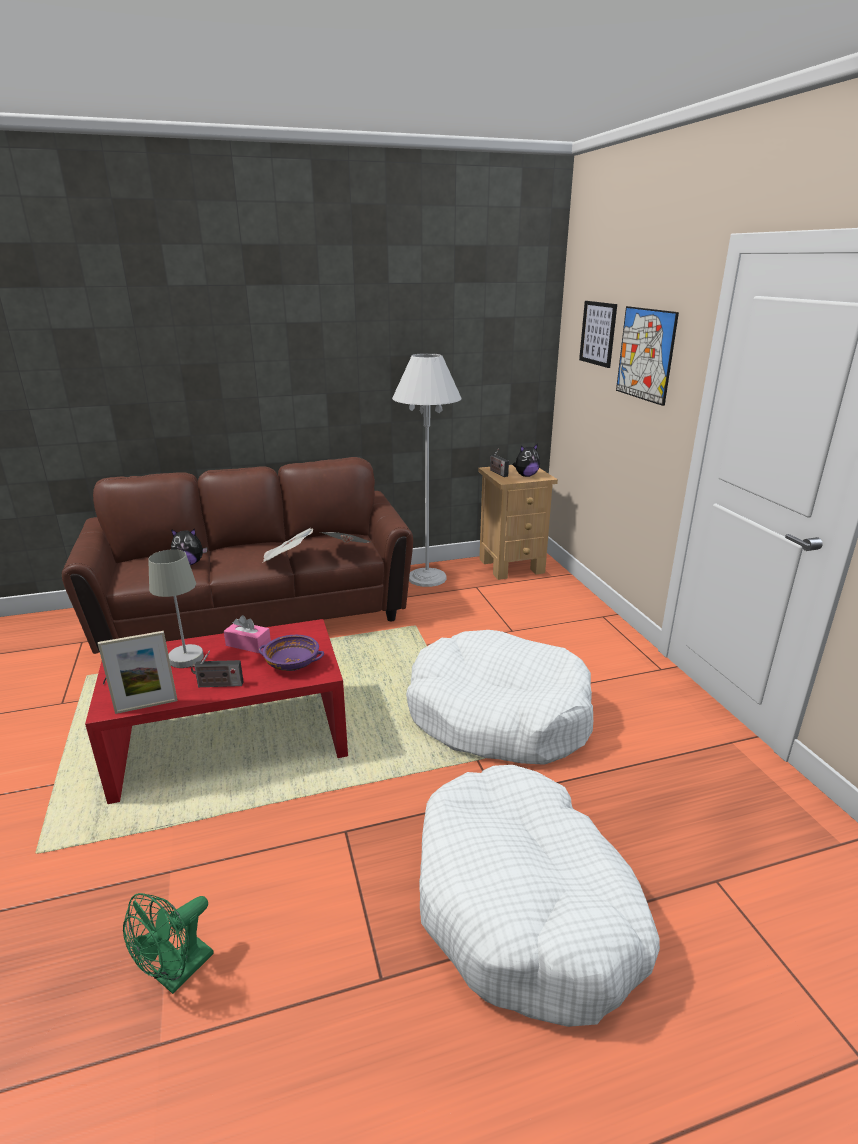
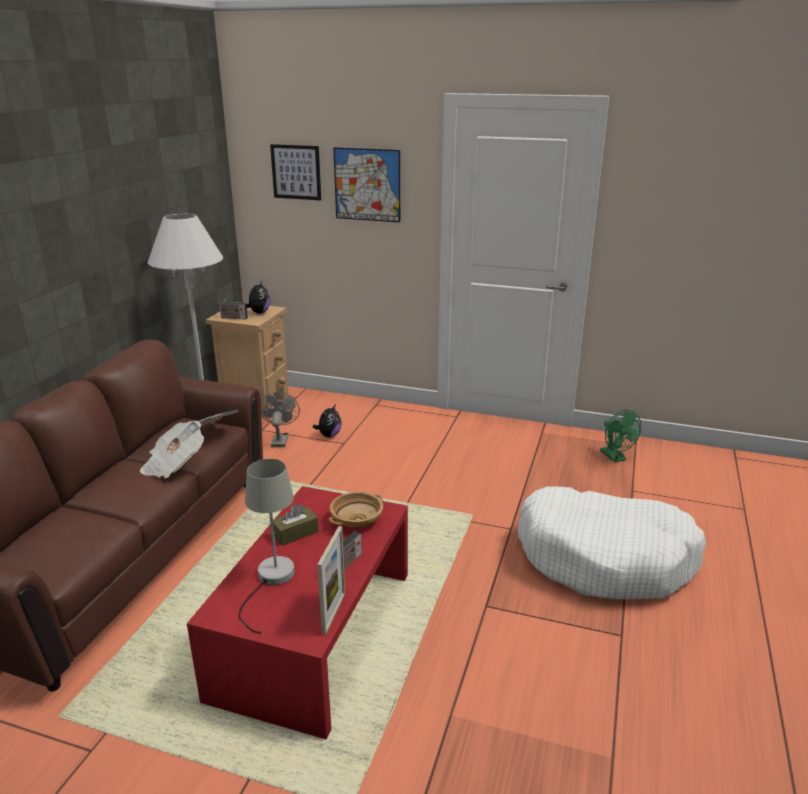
camera: 55 degrees left, 0 degrees up
green fan [123,893,214,994] -> green fan moved to [600,410,641,463]
plush toy [171,529,207,565] -> plush toy moved to [313,404,342,437]
pink tissue box [224,615,271,653] -> brown tissue box [273,504,319,546]
purple bowl [259,635,324,671] -> beige bowl [329,492,383,528]
white dog bed [406,630,593,765] -> none
none -> grey fan [261,392,300,447]

